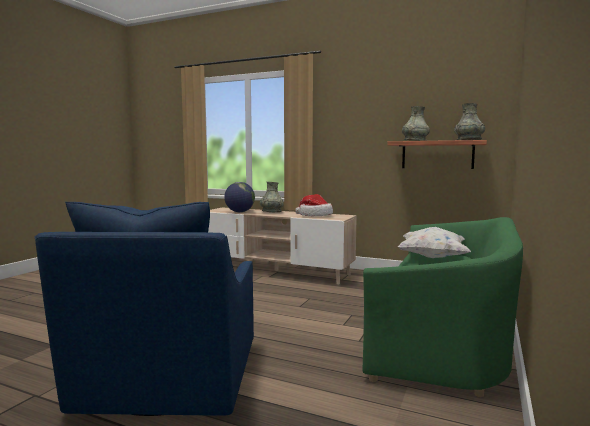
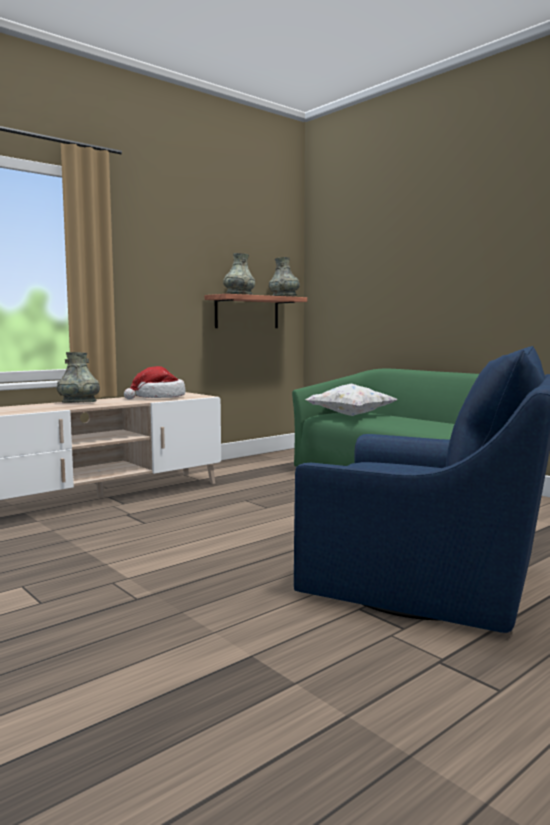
camera: 65 degrees left, 0 degrees up
globe [224,182,255,212] -> none

